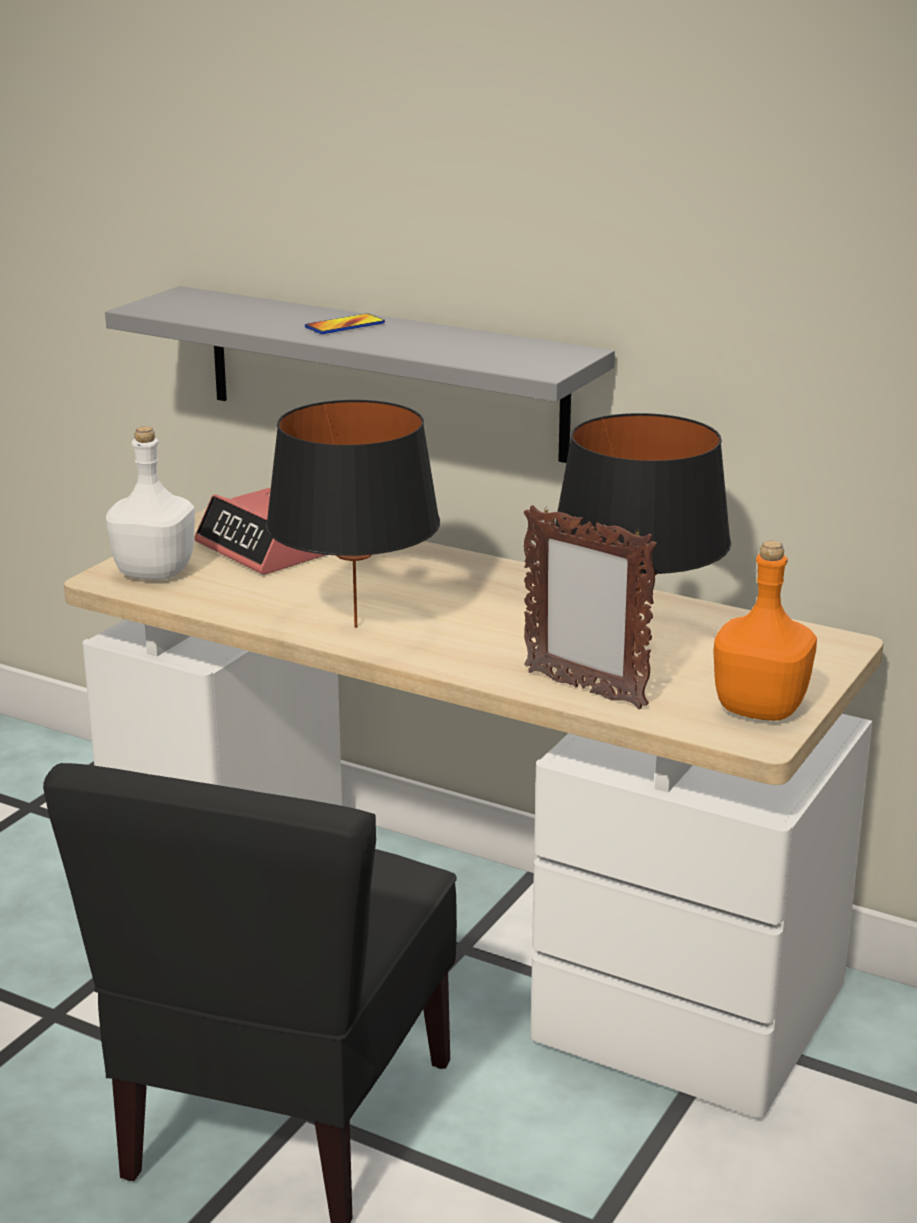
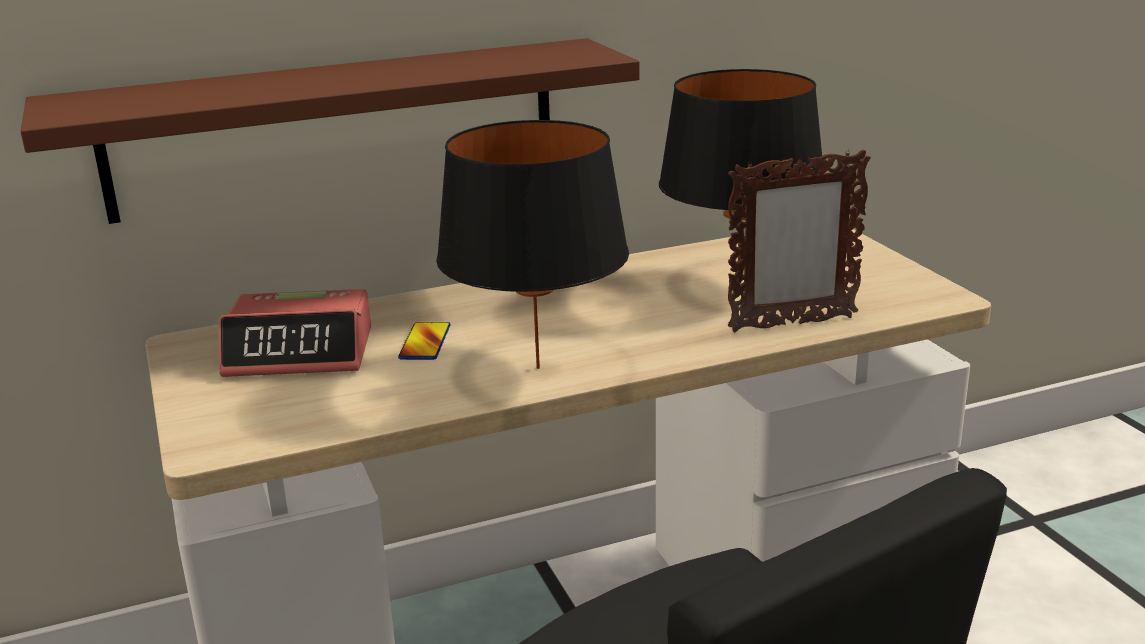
camera: 50 degrees left, 0 degrees up
grey shelf [105,286,615,463] -> brown shelf [20,38,640,224]
white bottle [106,426,195,580] -> none
phone [305,313,385,334] -> phone moved to [398,322,450,360]
orange bottle [713,541,817,721] -> none

